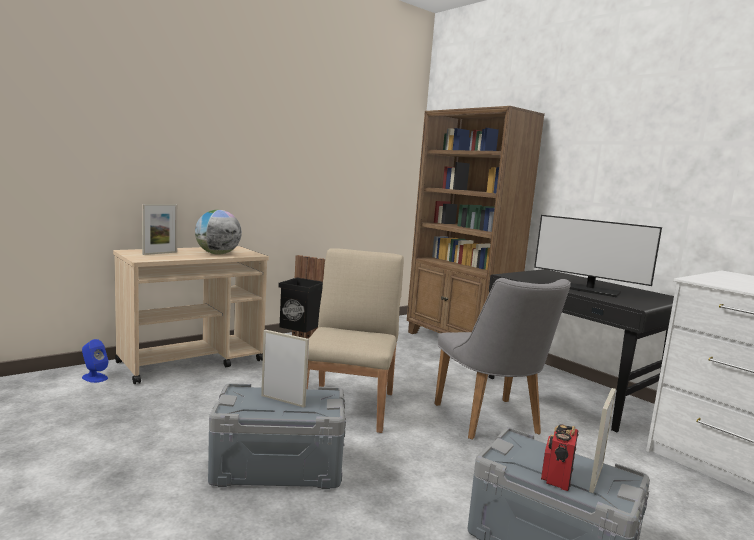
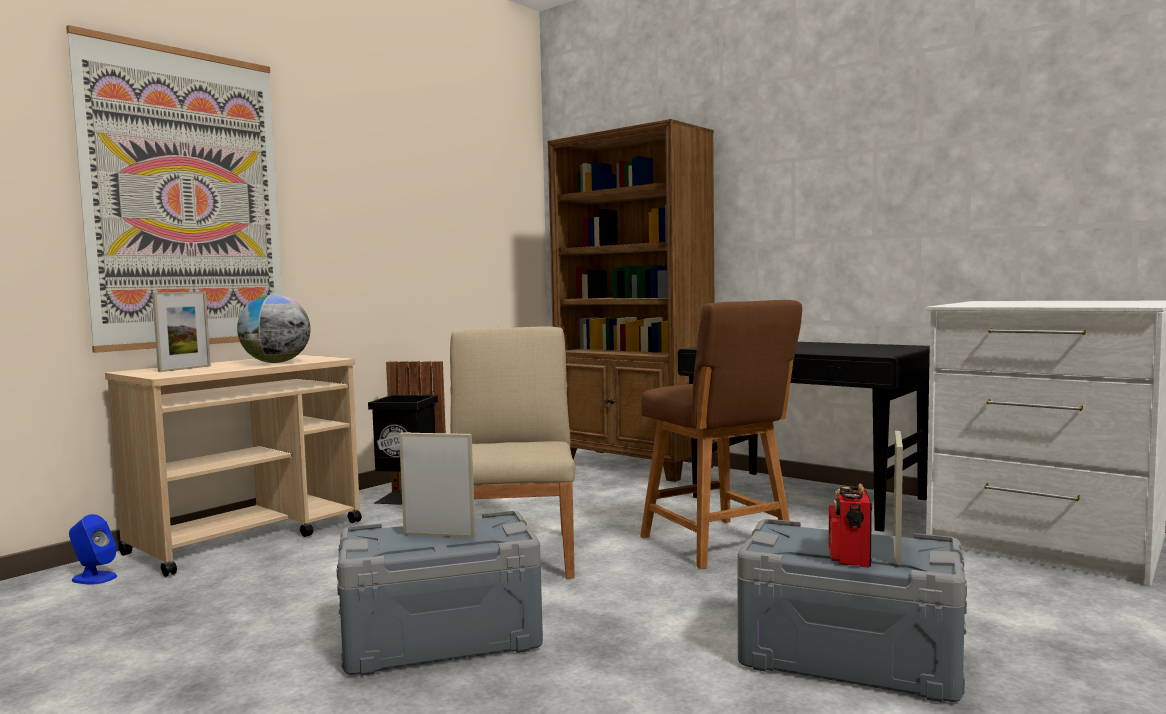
camera: 10 degrees left, 5 degrees down
grey chair [435,278,571,440] -> brown stool [640,300,802,569]
monitor [534,215,662,297] -> none
none -> picture [66,25,282,353]

